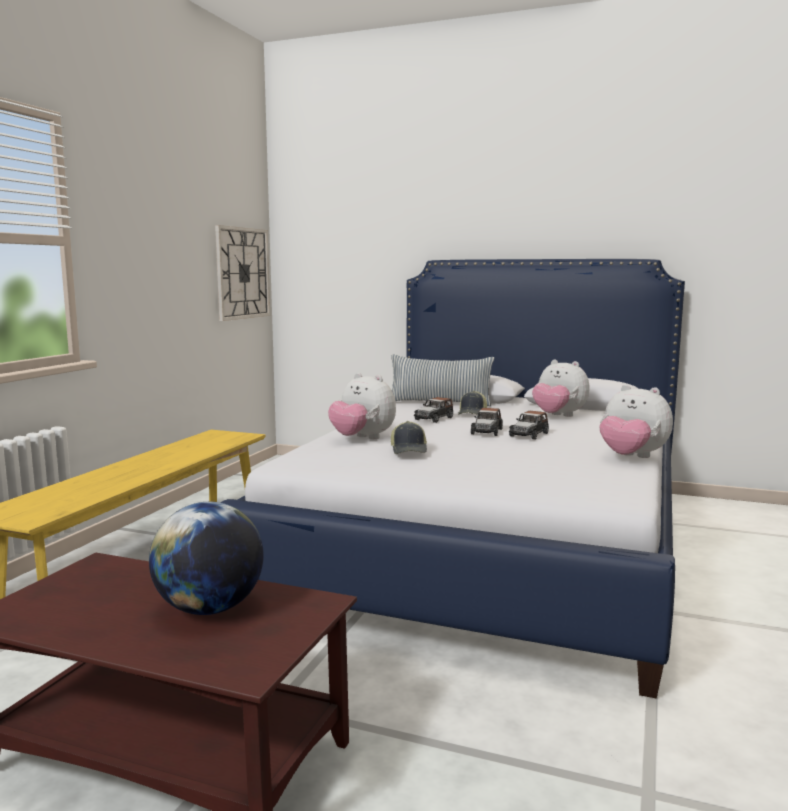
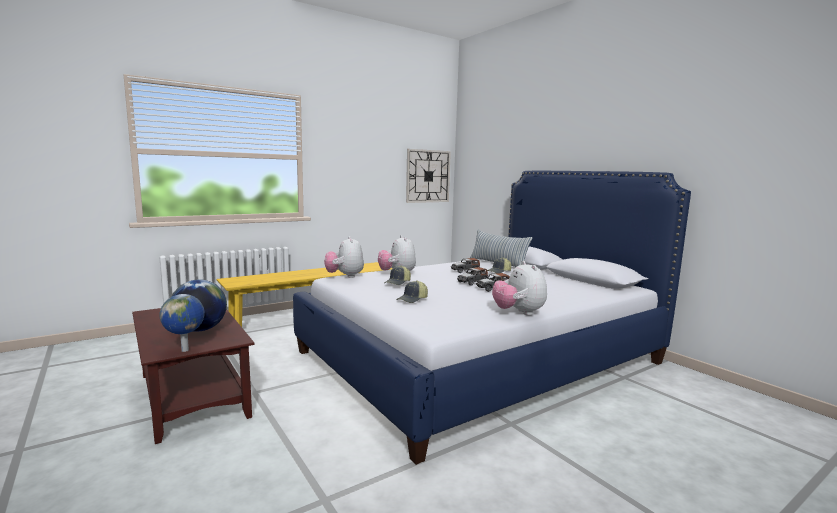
camera: 35 degrees right, 0 degrees up
plush toy [532,360,590,417] -> plush toy moved to [324,236,364,278]
none -> globe [159,294,205,352]
none -> cap [396,280,428,303]

